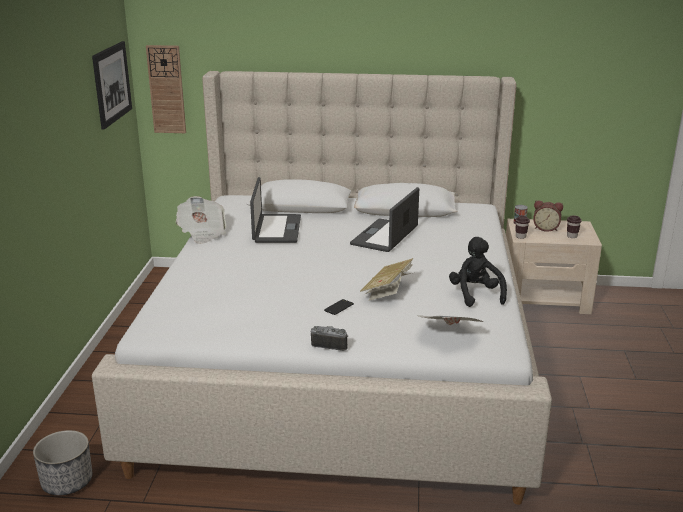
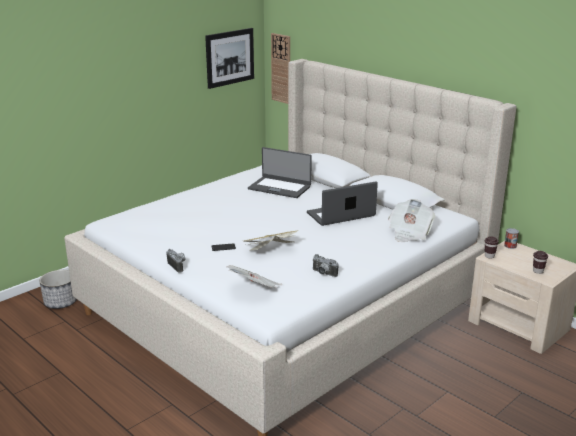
camera: 40 degrees right, 0 degrees up
newspaper [176,196,226,244] -> newspaper moved to [388,199,435,242]
laptop [250,177,301,243] -> laptop turned 75 degrees clockwise [248,147,312,198]
black plush toy [449,237,507,307] -> camera [312,254,339,277]
alarm clock [533,201,563,232] -> none

